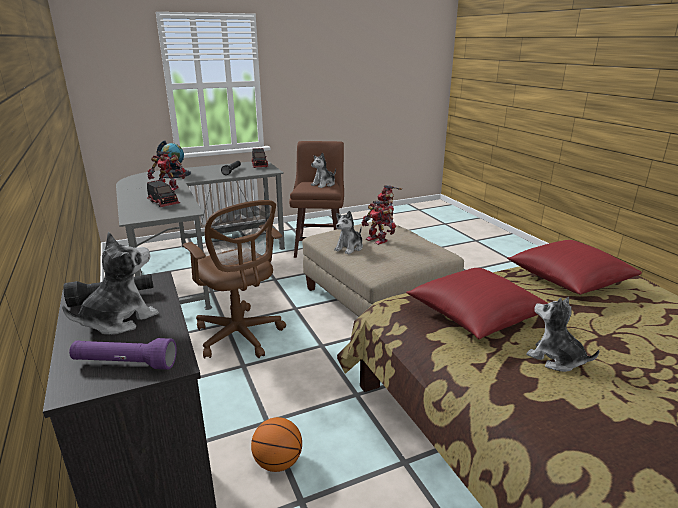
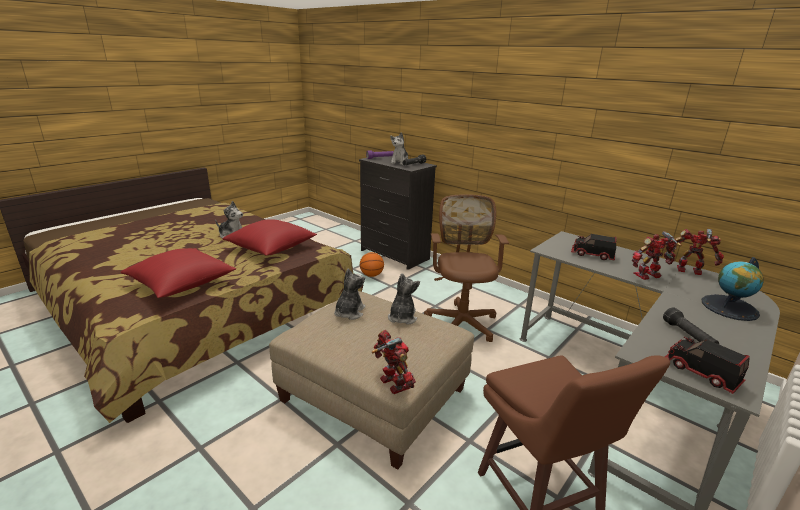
camera: 155 degrees right, 0 degrees up
brown office chair [183,200,286,359] -> brown office chair turned 60 degrees clockwise [424,194,509,342]
plush toy [311,153,336,188] -> plush toy moved to [334,268,366,320]
toy robot [361,201,396,245] -> toy robot moved to [671,229,724,275]

